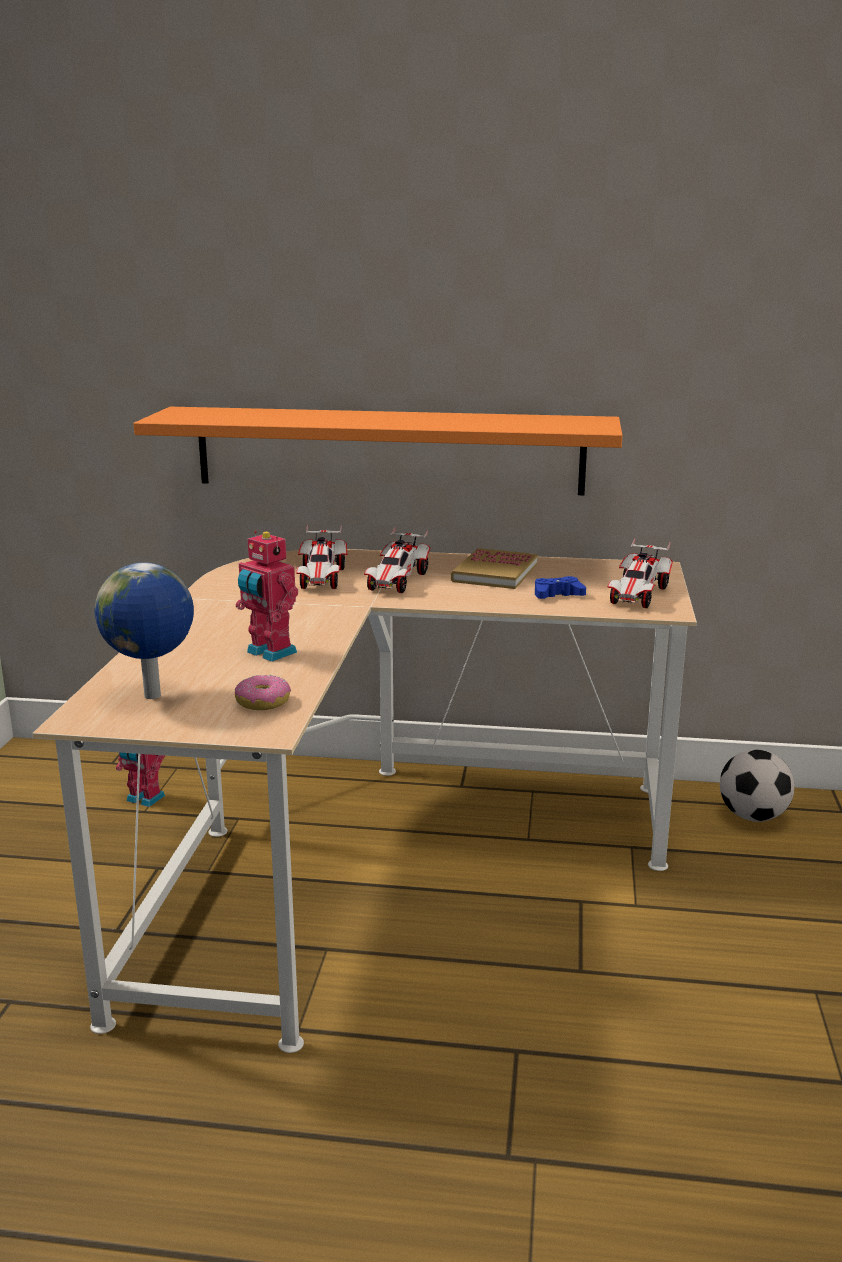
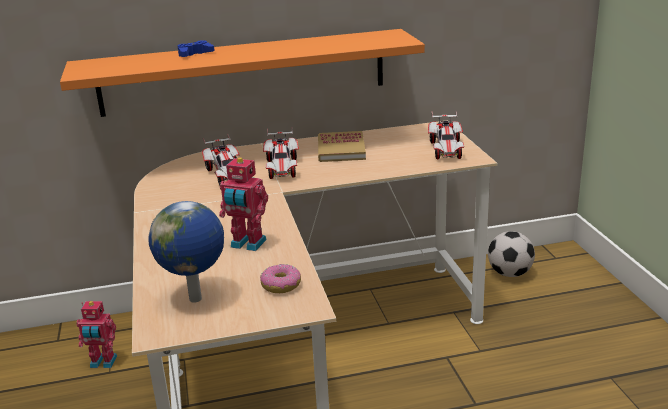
camera: 20 degrees left, 5 degrees up
blue game controller [535,576,586,599] -> blue game controller moved to [178,40,215,57]

